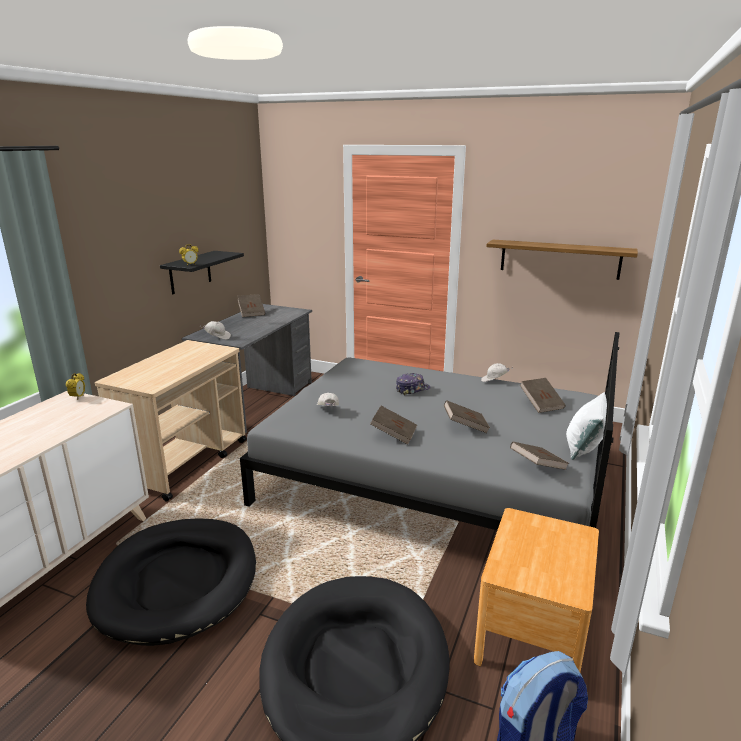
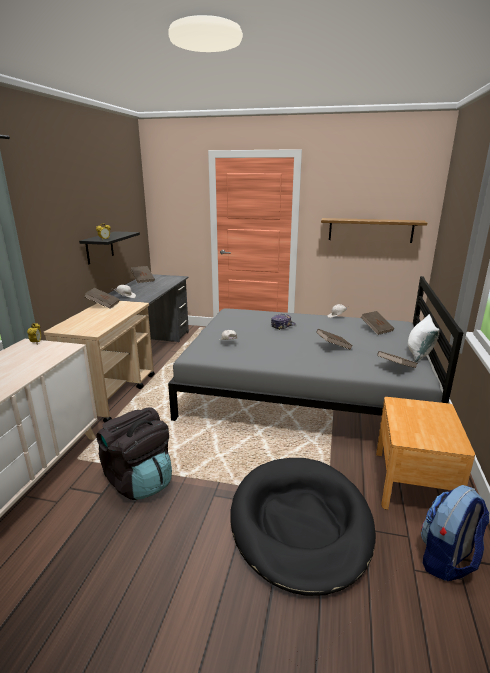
camera: 10 degrees left, 0 degrees up
black dog bed [86,518,256,646] -> black backpack [96,407,172,500]
brown book [370,406,417,445] -> brown book moved to [85,288,120,309]

